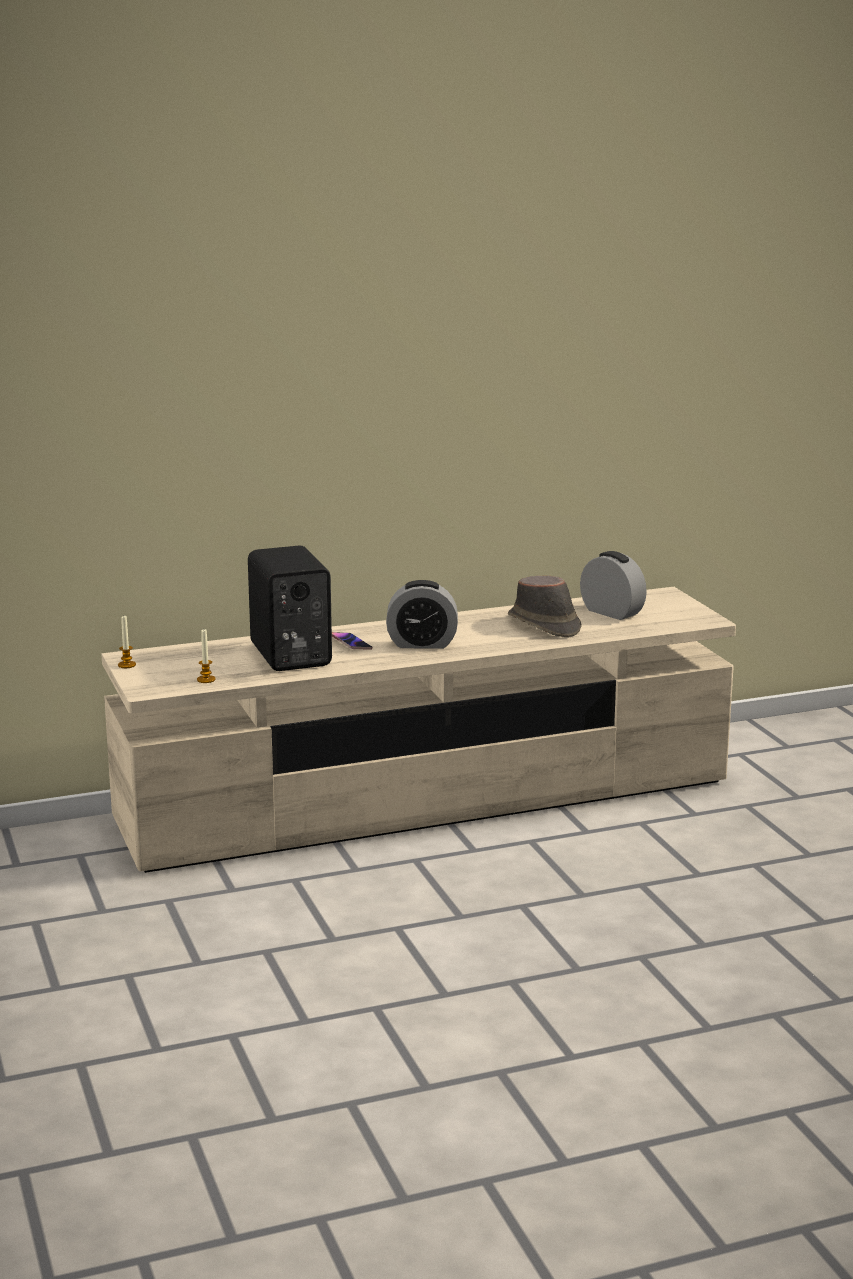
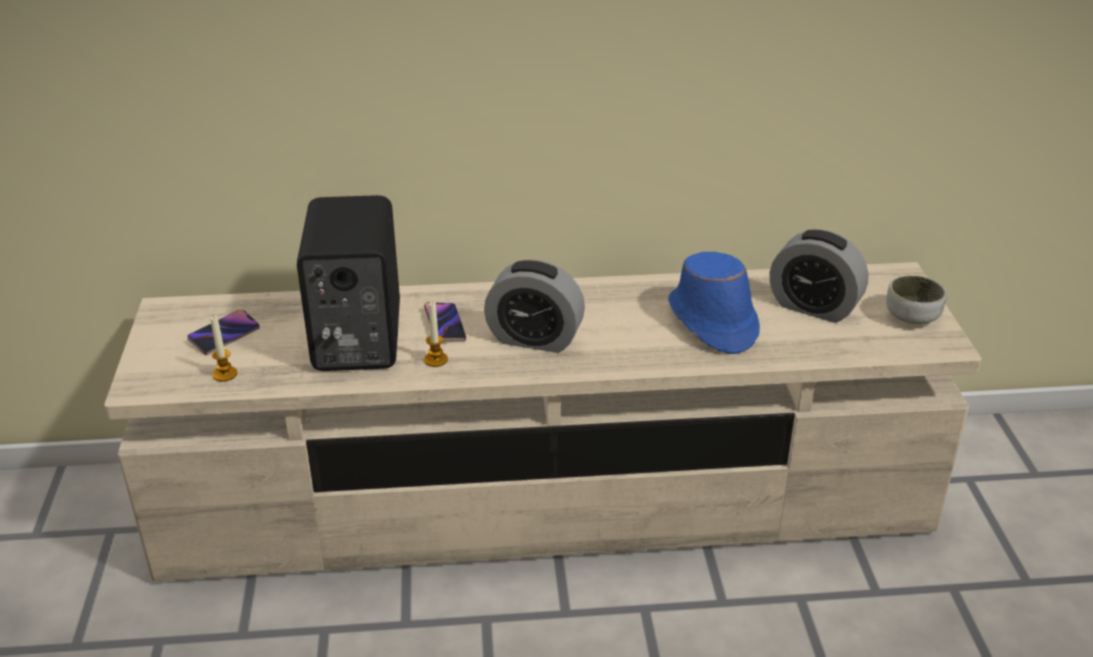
camera: 15 degrees right, 15 degrees up
candle [118,616,136,668] -> candle moved to [424,302,448,367]
brown hat [508,576,582,638] -> blue hat [668,252,760,354]
alarm clock [580,551,647,620] -> alarm clock turned 150 degrees clockwise [770,229,868,323]
none -> phone [187,310,260,355]
none -> bowl [886,275,947,324]

